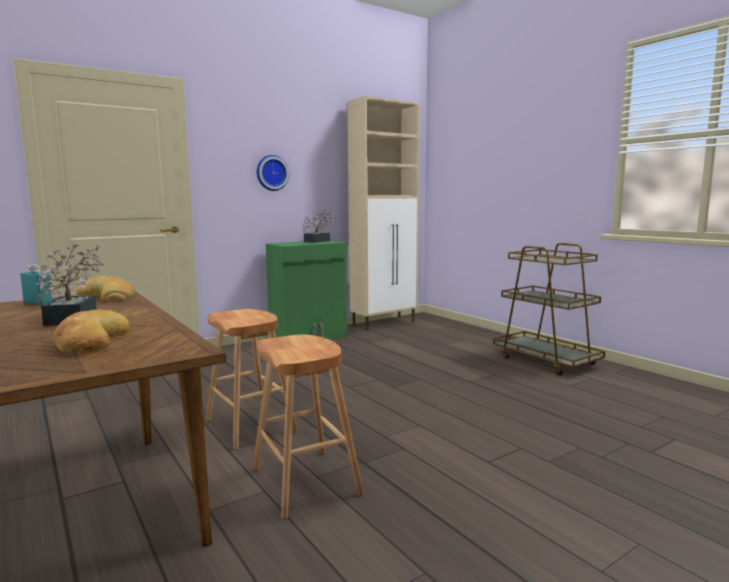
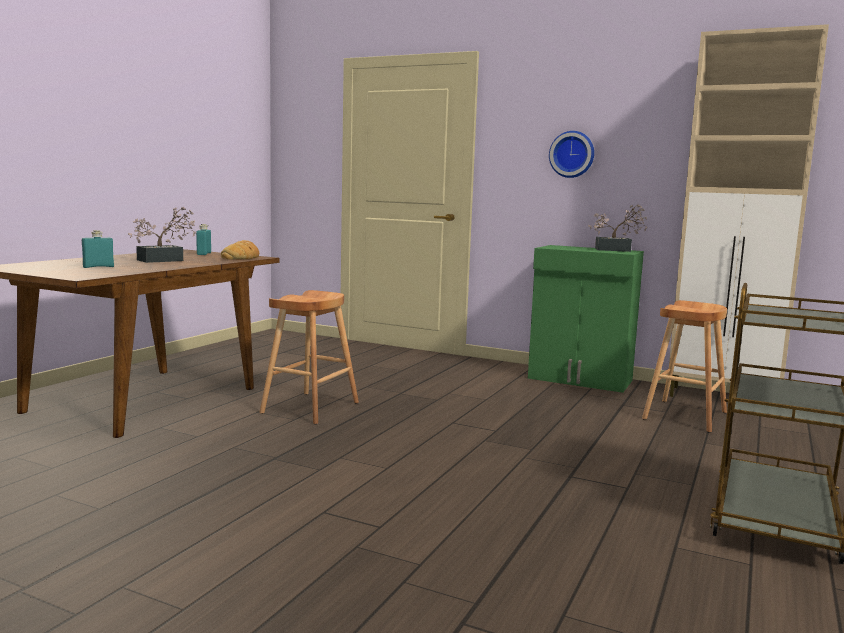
camera: 60 degrees right, 0 degrees up
bread [53,309,130,353] -> turquoise bottle [82,230,114,268]
brown stool [252,334,364,519] -> brown stool moved to [642,300,727,433]

